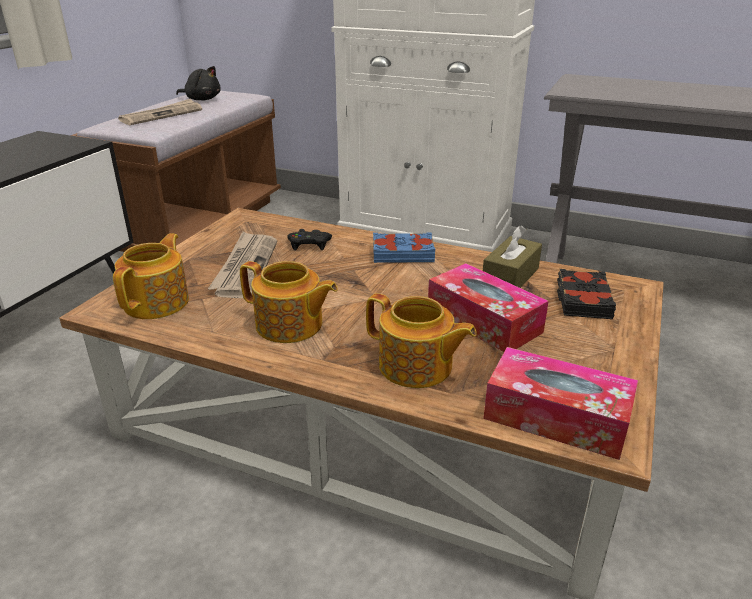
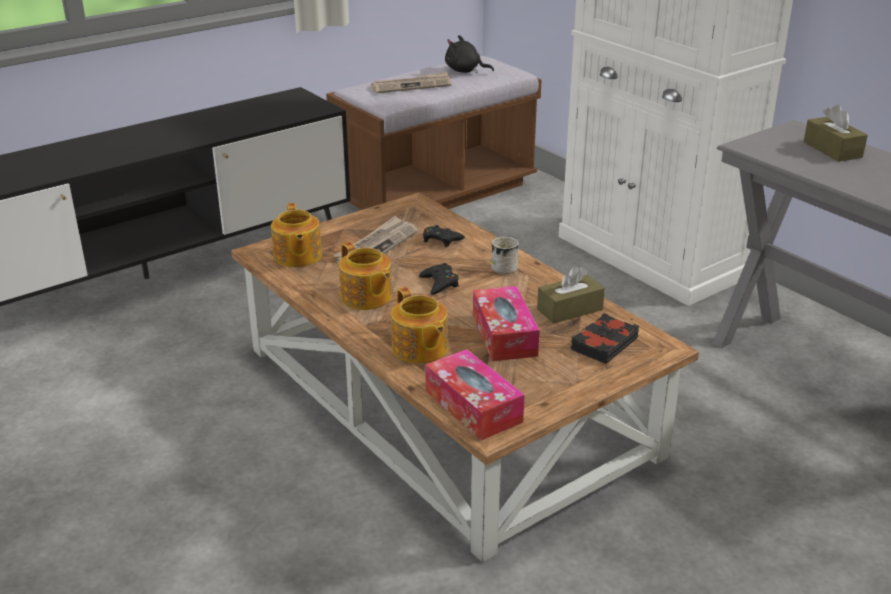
camera: 30 degrees right, 0 degrees up
teapot [113,233,189,319] -> teapot turned 120 degrees clockwise [271,203,322,267]
black plush toy [176,66,221,100] -> black plush toy turned 150 degrees clockwise [445,35,494,73]
blue book [373,232,435,263] -> white mug [491,237,519,274]
none -> black game controller [419,263,459,295]
none -> brown tissue box [804,104,868,162]

